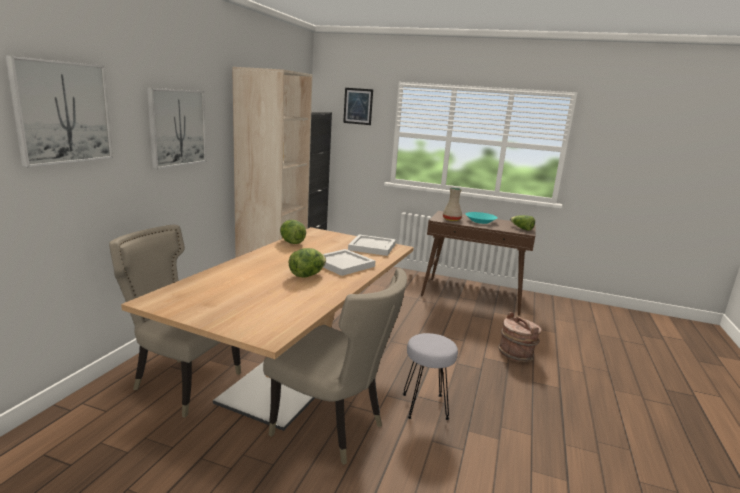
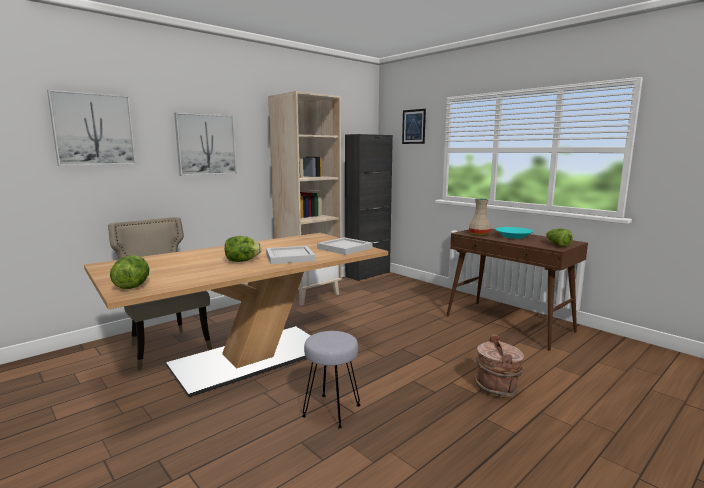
camera: 30 degrees right, 5 degrees down
beige chair [263,268,407,465] -> none
lettuce [280,220,306,244] -> lettuce moved to [110,255,149,289]

